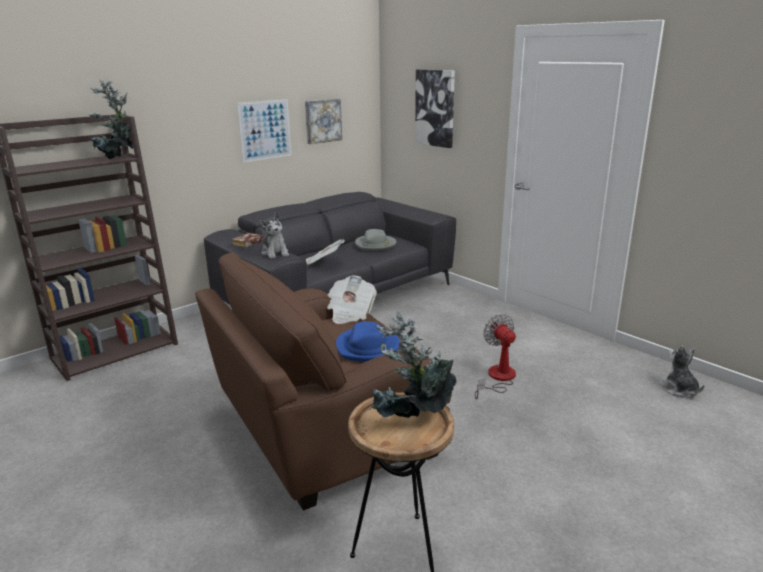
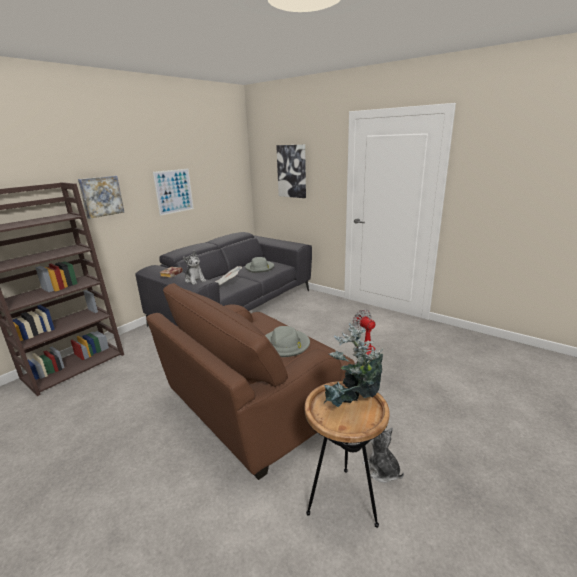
camera: 10 degrees left, 0 degrees up
potted plant [89,79,134,159] -> none
picture [305,99,342,144] -> picture moved to [78,176,124,219]
newspaper [327,275,377,324] -> none
blue hat [335,321,400,362] -> grey hat [265,326,310,357]
plush toy [659,346,704,397] -> plush toy moved to [362,427,404,483]

